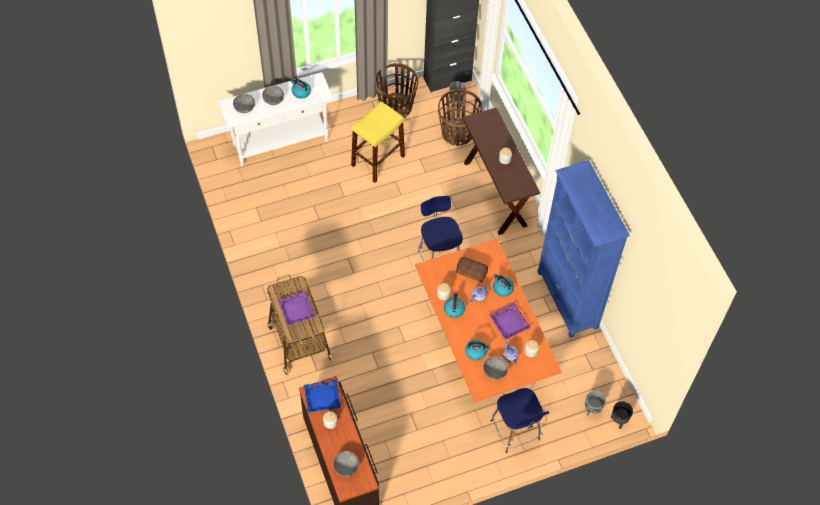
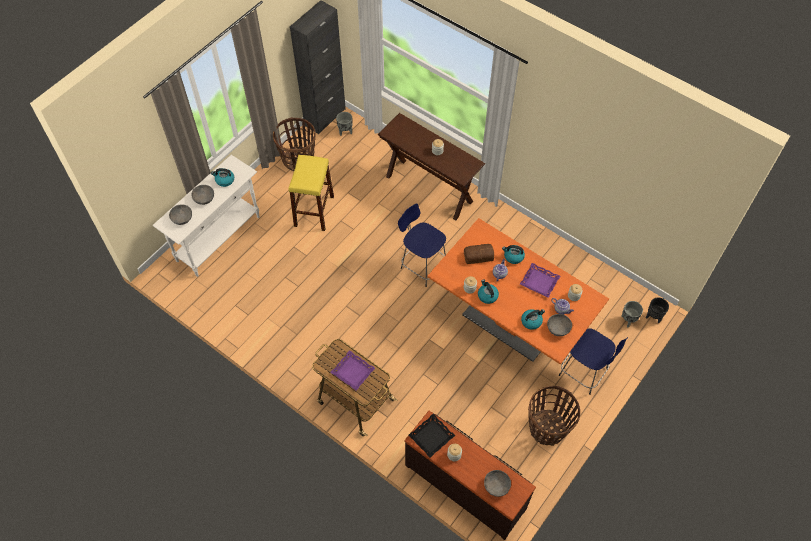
camera: 30 degrees left, 0 degrees up
blue tray [304,380,341,413] -> black tray [408,413,455,458]
basket [438,89,482,146] -> basket moved to [528,386,580,446]
blue bookcase [537,160,630,338] -> none

